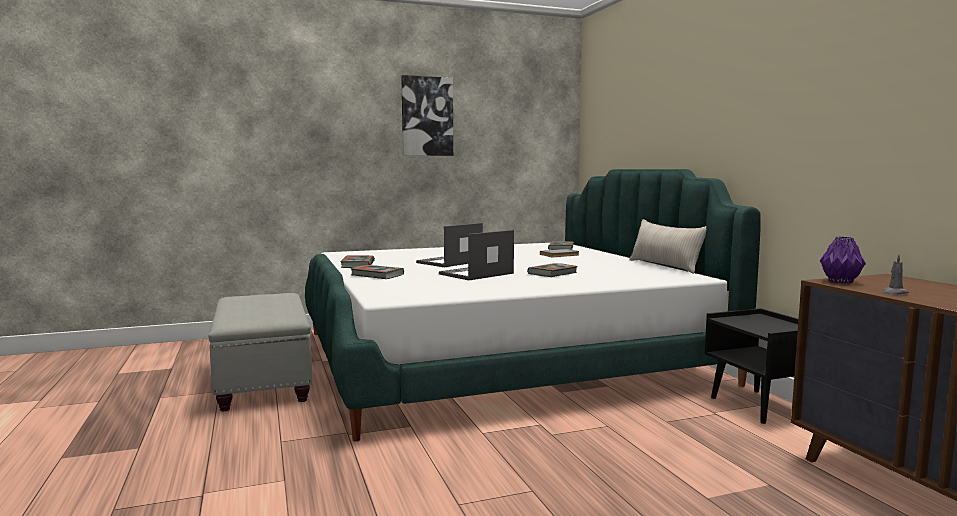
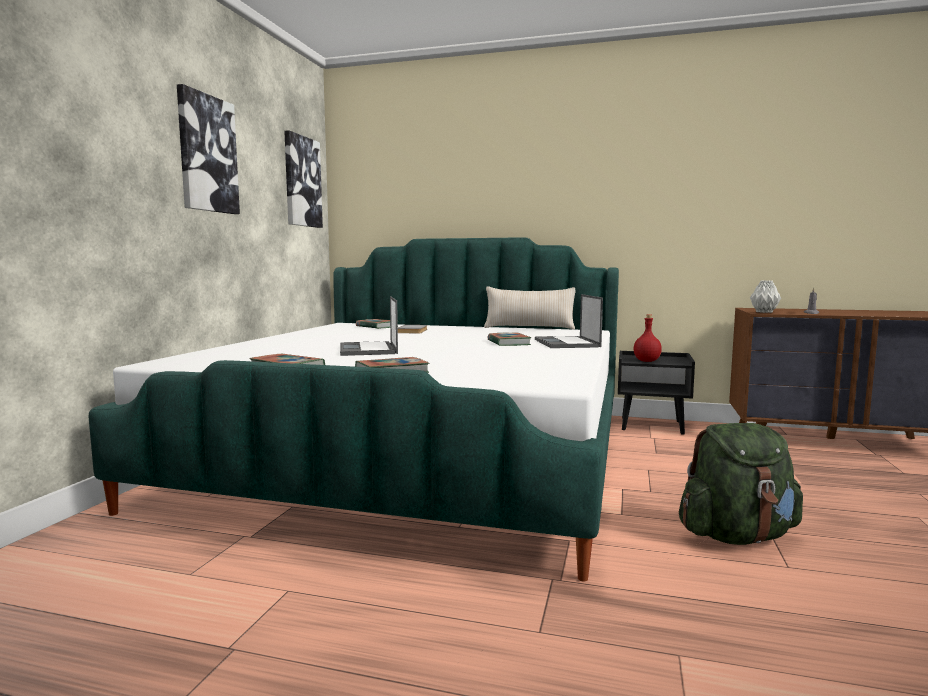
camera: 55 degrees left, 0 degrees up
grey ottoman [208,293,312,411] -> none
laptop [439,230,514,280] -> laptop moved to [535,294,603,348]
purple vase [820,237,866,284] -> grey vase [750,280,781,313]
none -> picture [284,130,323,228]
none -> red bottle [633,314,662,362]
none -> green backpack [679,423,803,545]

